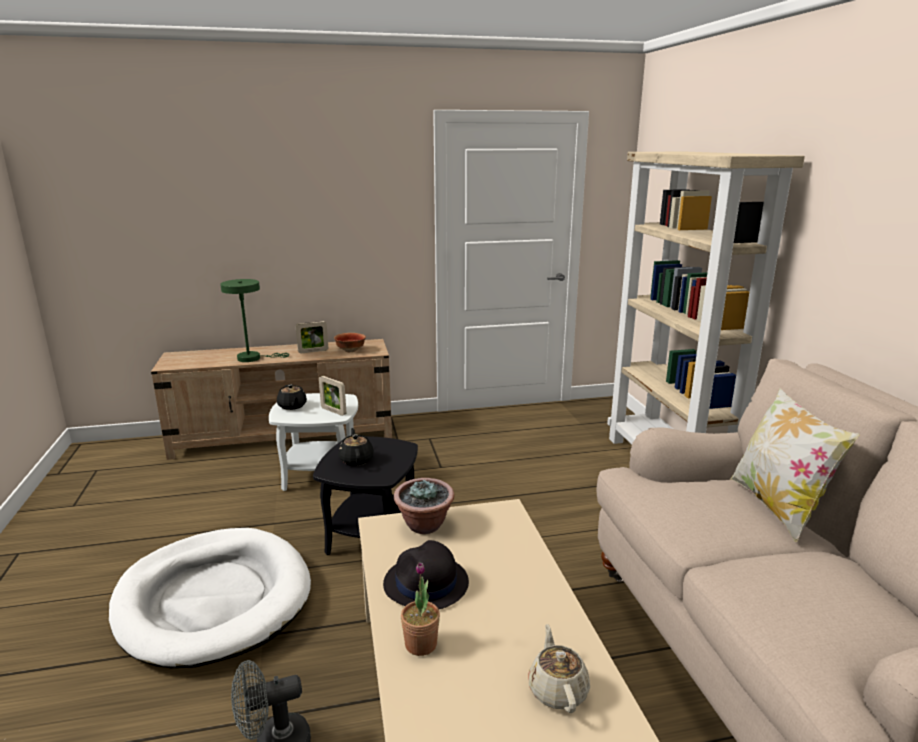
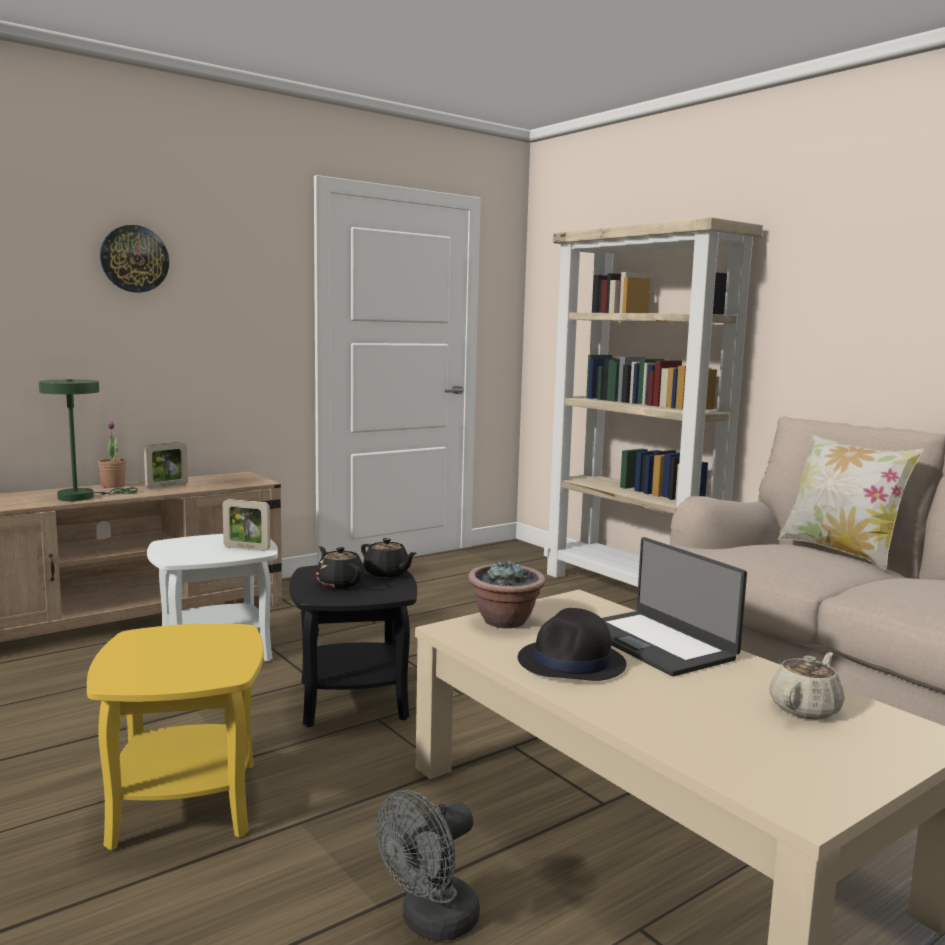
camera: 25 degrees left, 10 degrees down
white dog bed [109,528,311,668] -> yellow side table [87,623,264,850]
black teapot [277,384,307,410] -> black teapot moved to [361,538,417,578]
bowl [334,333,366,352] -> none
potted plant [401,562,440,656] -> potted plant moved to [98,421,126,488]
beige teapot [528,624,590,713] -> beige teapot turned 75 degrees clockwise [769,652,845,720]
none -> wall clock [100,225,169,293]
none -> laptop [602,537,747,676]

